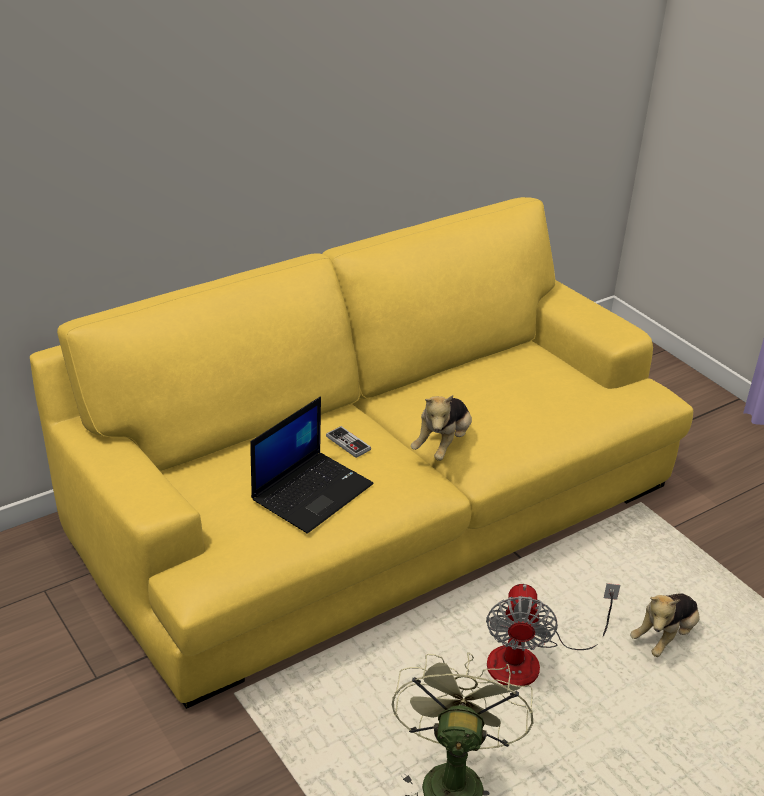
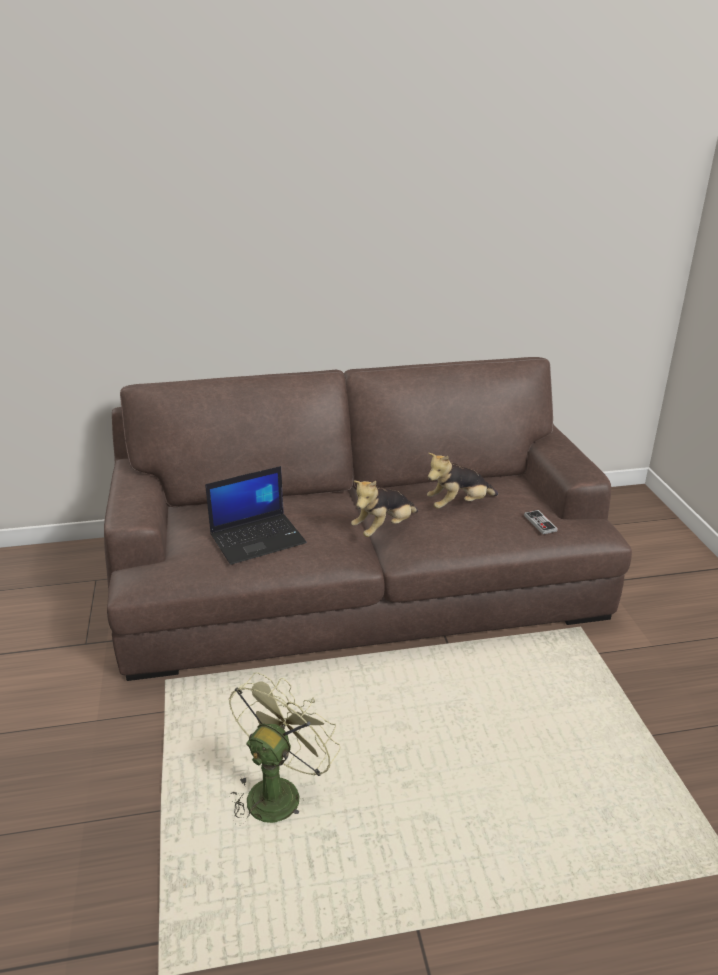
camera: 25 degrees right, 5 degrees down
yellow sofa [30,197,693,709] -> brown sofa [104,357,632,681]
game controller [326,426,371,458] -> game controller moved to [524,510,558,534]
fan [486,583,620,686] -> none
plush toy [630,593,699,657] -> plush toy moved to [427,453,498,509]

